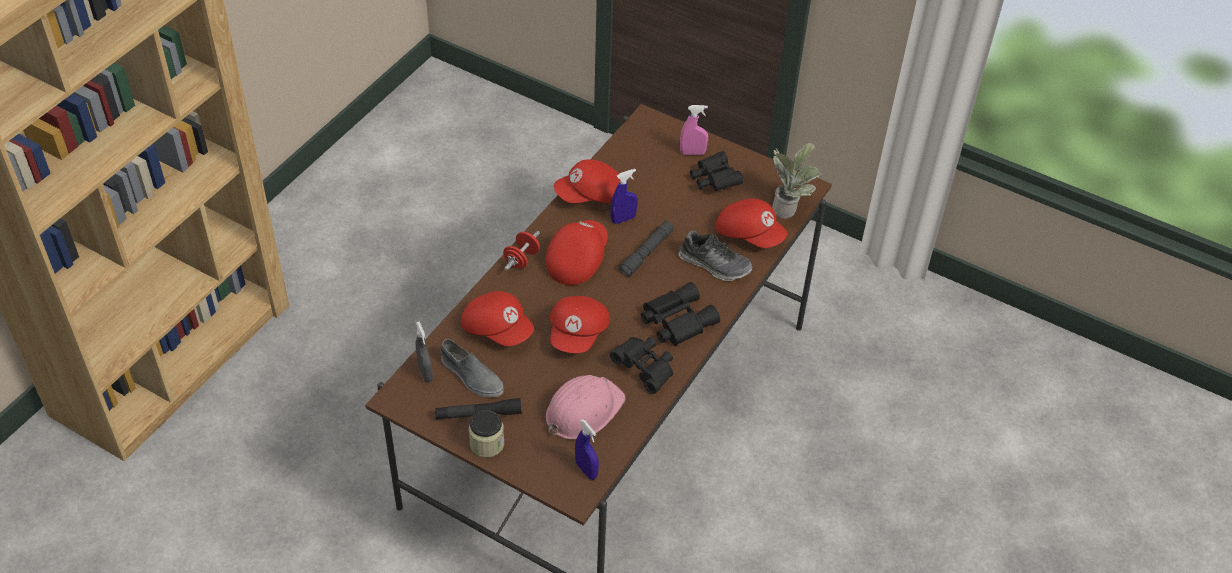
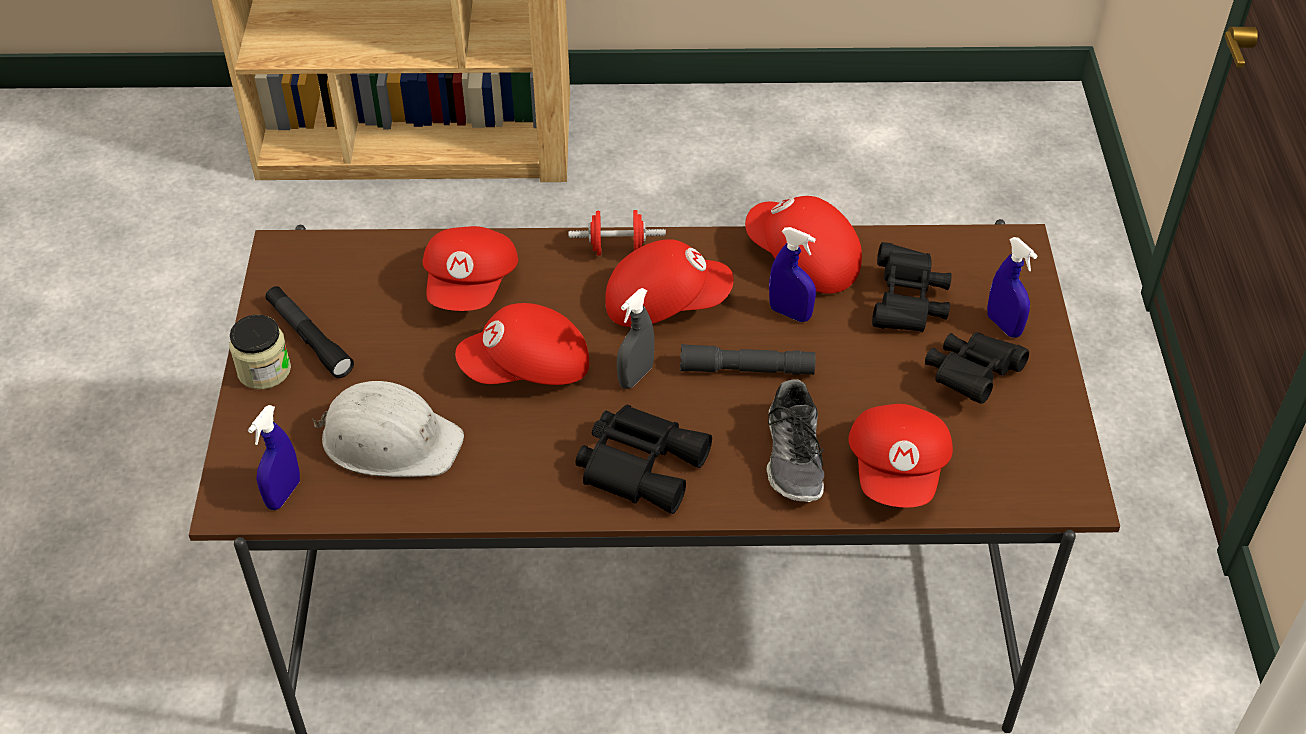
camera: 60 degrees right, 0 degrees up
grey spray bottle [416,321,433,383] -> grey spray bottle moved to [617,288,654,389]
grey shoe [440,339,504,398] -> none
pink hard hat [546,375,626,440] -> white hard hat [311,381,464,477]
black binoculars [610,337,673,394] -> black binoculars moved to [872,242,952,332]
pink spray bottle [680,105,708,155] -> blue spray bottle [987,237,1037,338]
potted plant [772,143,822,219] -> none

